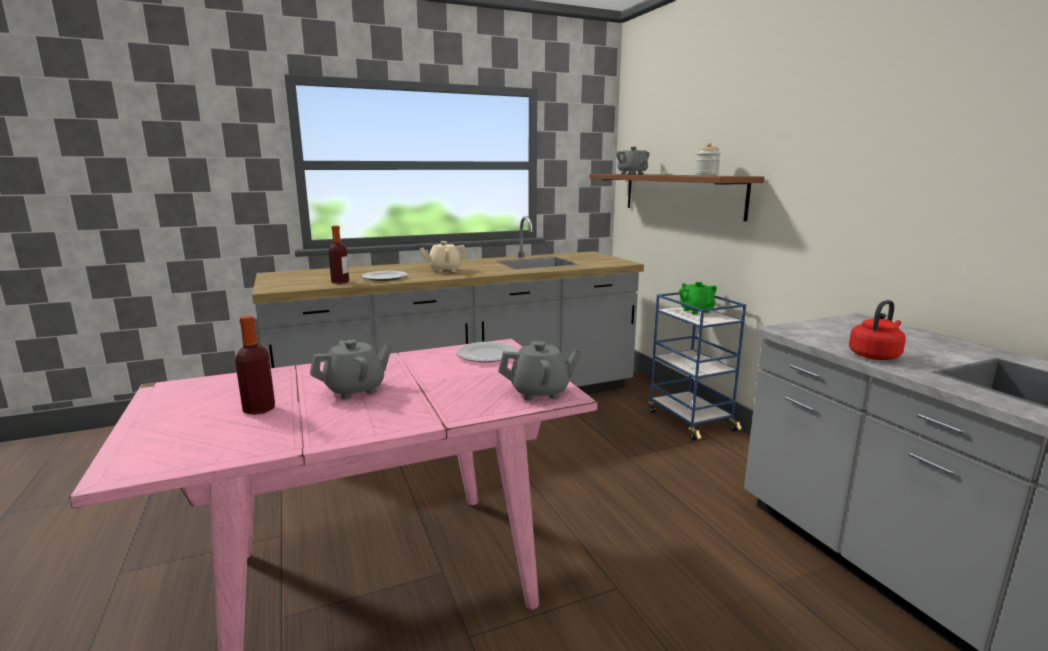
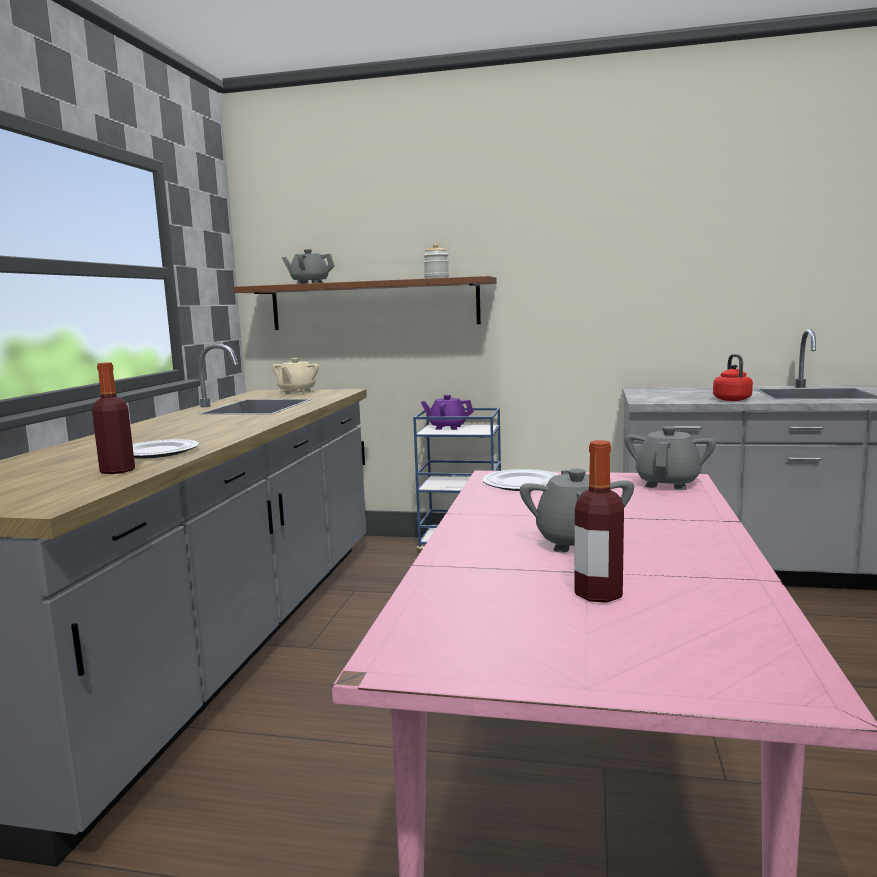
camera: 55 degrees left, 5 degrees down
beige teapot [420,241,467,273] -> beige teapot moved to [272,358,319,394]
green teapot [679,282,717,314] -> purple teapot [421,395,474,430]

